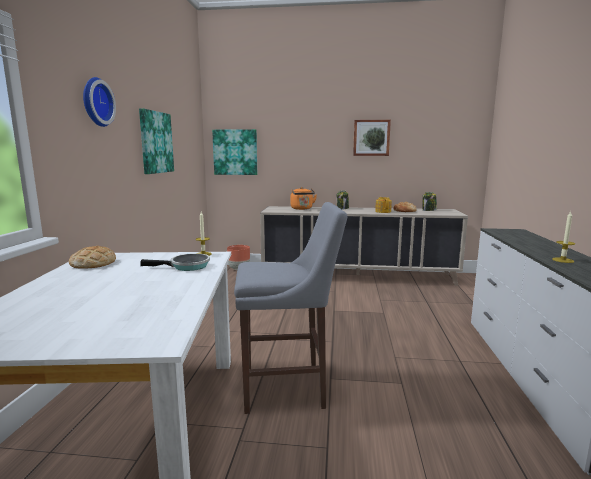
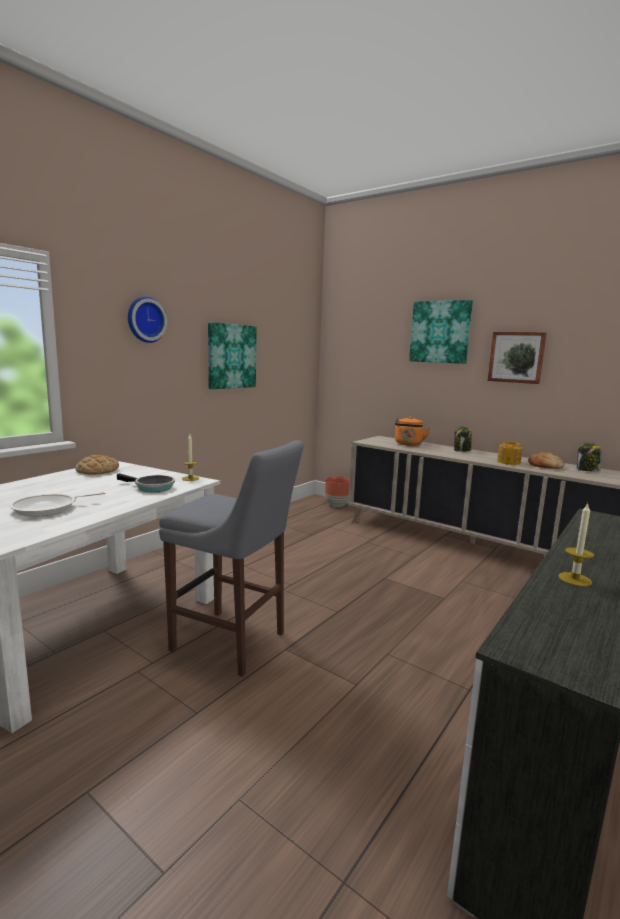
camera: 30 degrees right, 0 degrees up
picture [212,129,257,175] -> picture moved to [409,300,473,364]
none -> frying pan [10,492,106,517]

